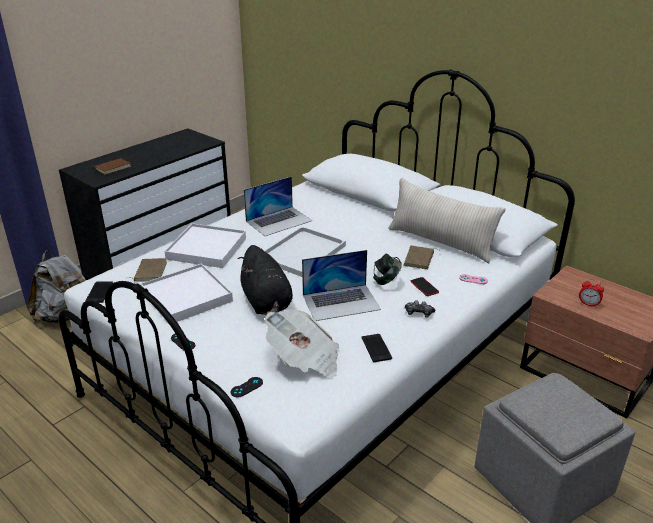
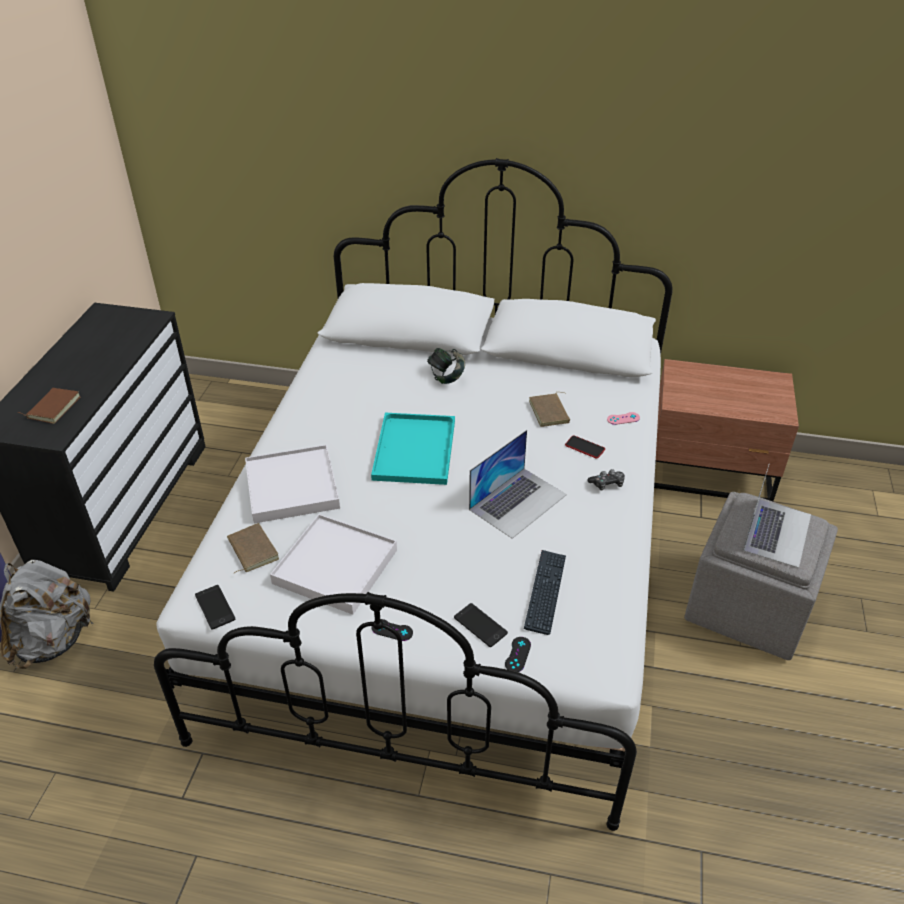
camera: 30 degrees left, 10 degrees up
black plush toy [238,245,293,316] -> none
laptop [244,176,312,236] -> laptop moved to [743,463,811,568]
white tray [264,226,346,277] -> turquoise tray [371,413,455,485]
newspaper [265,309,339,377] -> keyboard [524,550,566,635]
phone [362,334,392,362] -> phone moved to [454,603,508,647]
headphones [373,253,402,285] -> headphones moved to [427,348,465,384]
beige pillow [388,178,506,263] -> none
alarm clock [579,279,604,308] -> none

